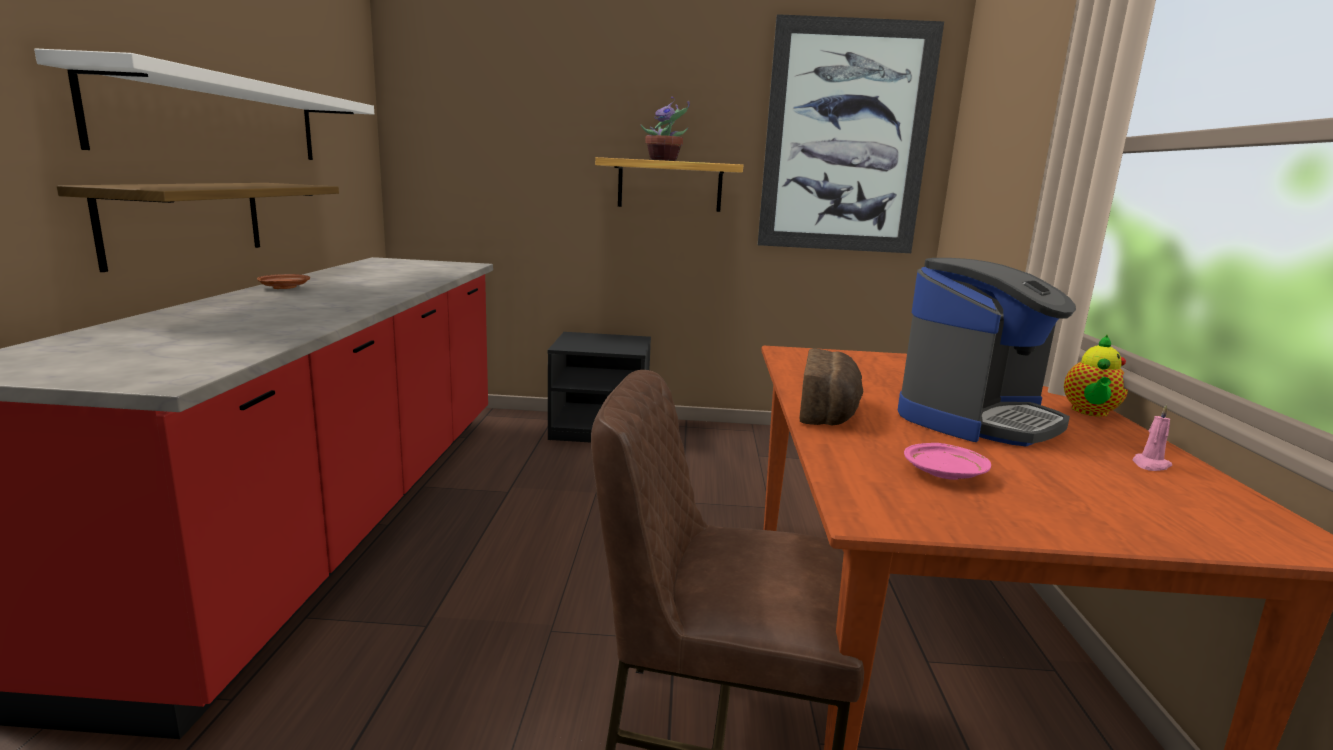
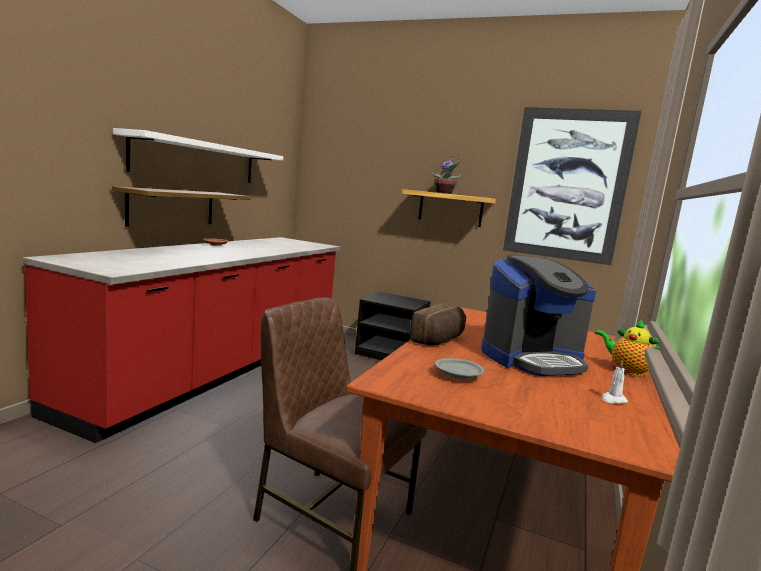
camera: 20 degrees right, 5 degrees down
pink plate [904,443,991,480] -> grey plate [435,358,485,380]
teapot [1064,335,1128,417] -> teapot turned 90 degrees clockwise [595,320,660,376]
pink candle [1133,405,1172,471] -> white candle [602,359,628,403]

